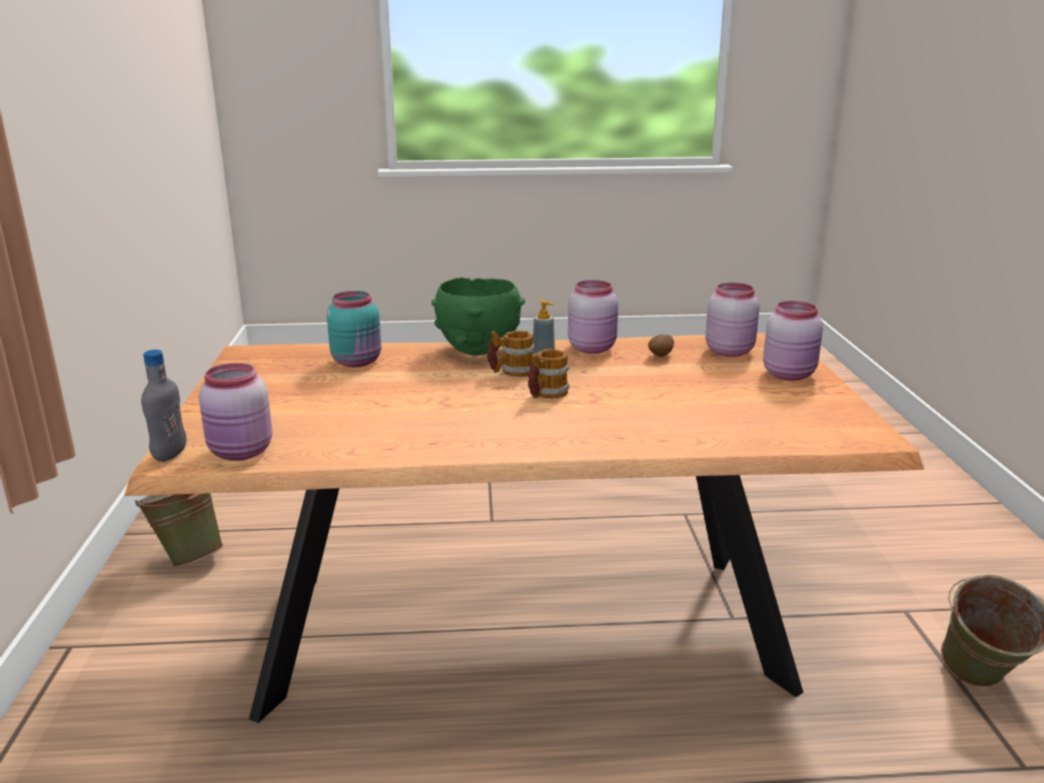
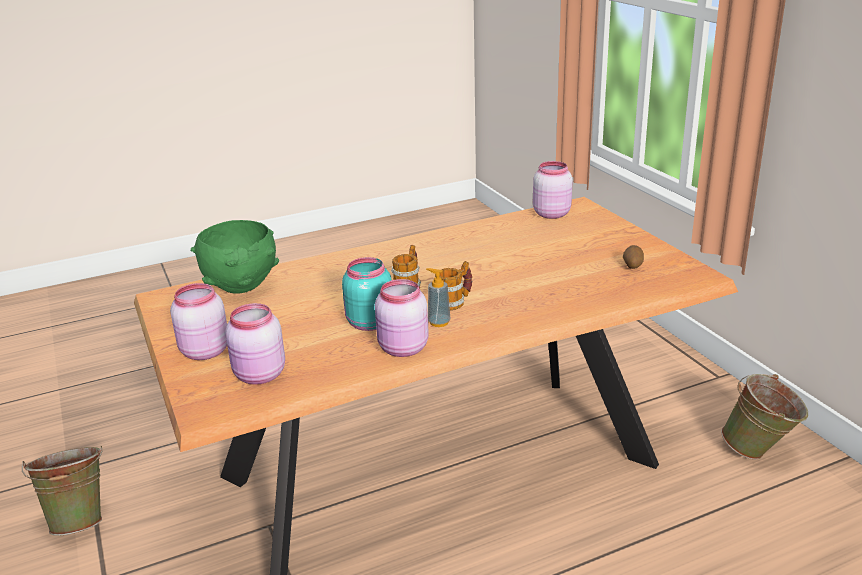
camera: 160 degrees right, 5 degrees up
grey bottle [141,350,187,462] -> none
turquoise jar [327,291,381,367] -> turquoise jar moved to [342,257,392,331]
green bowl [431,277,525,356] -> green bowl moved to [191,220,279,294]
potato [648,334,674,357] -> potato moved to [623,245,644,269]

